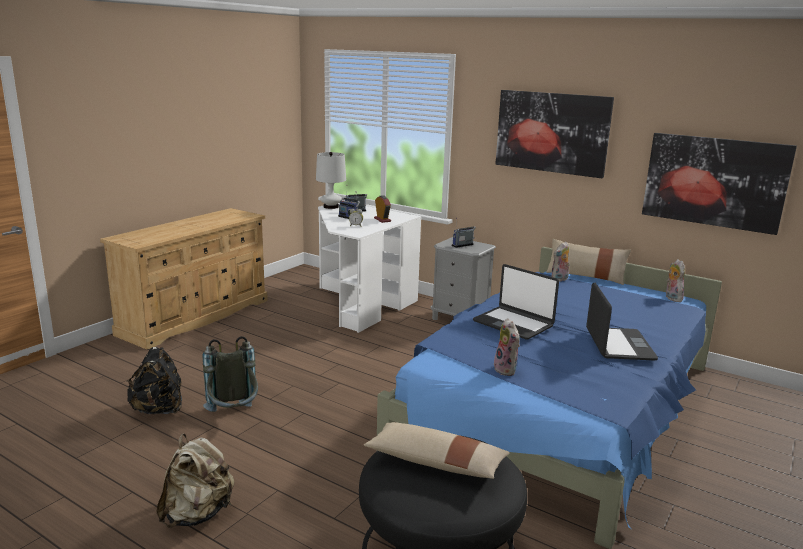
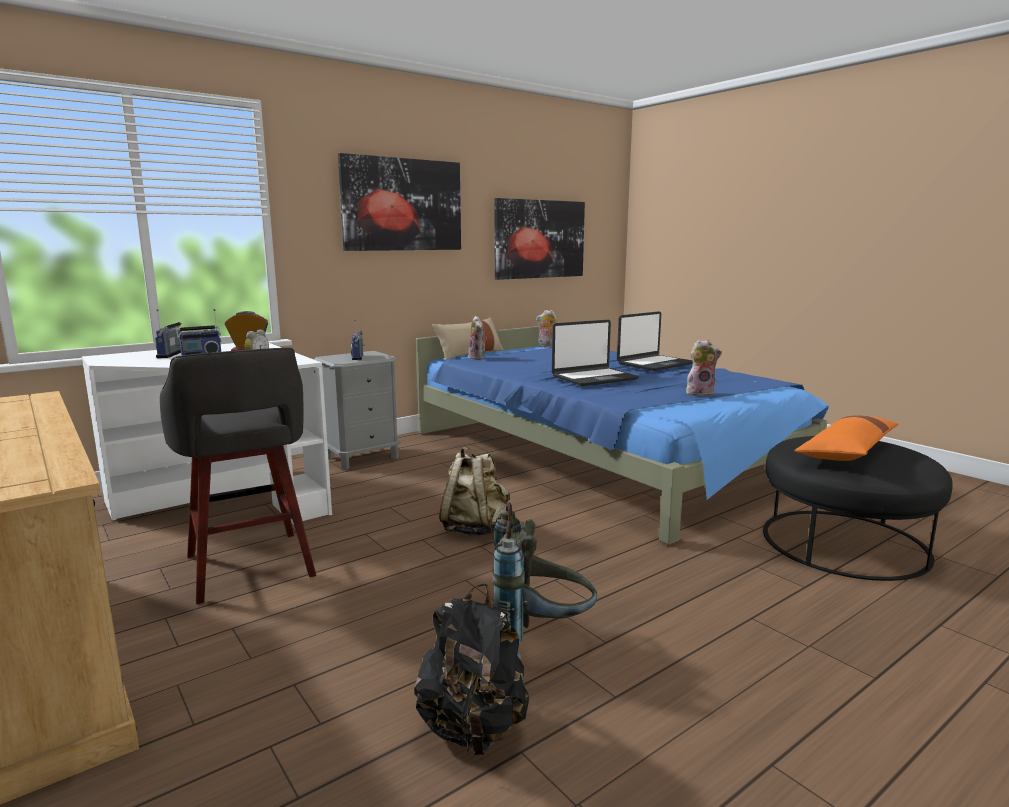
camera: 70 degrees left, 5 degrees down
beige backpack [156,433,235,528] -> beige backpack moved to [439,447,510,536]
white table lamp [316,152,346,209] -> none
beige pillow [364,422,510,479] -> orange pillow [795,415,899,461]
laptop [586,282,658,361] -> laptop turned 120 degrees clockwise [617,311,693,371]
none -> grey stool [160,348,316,604]

